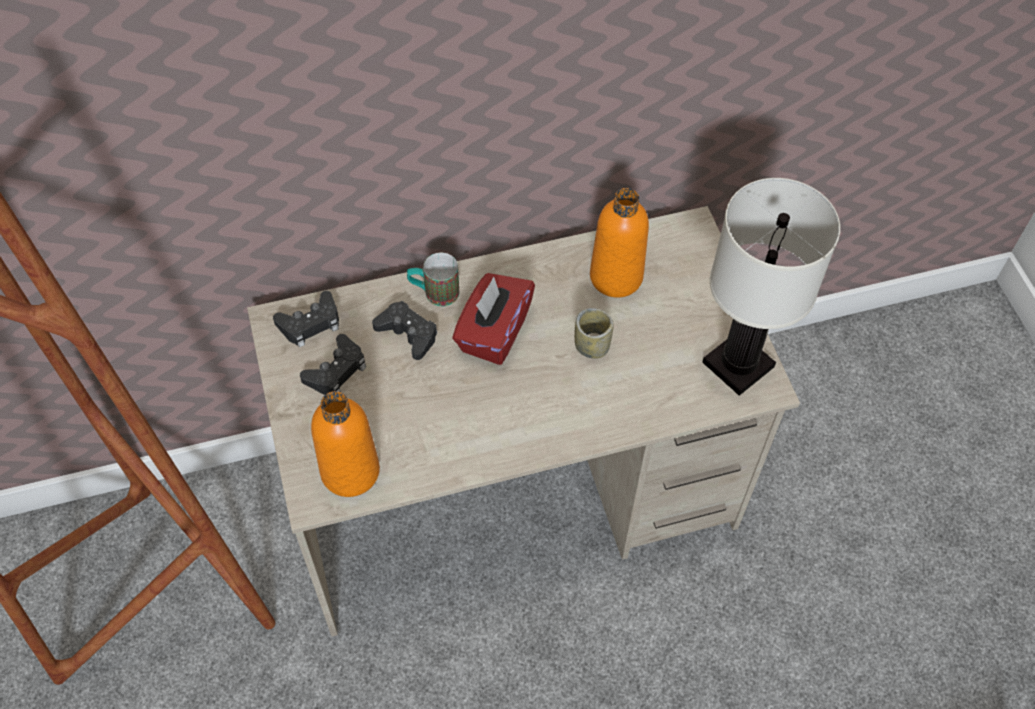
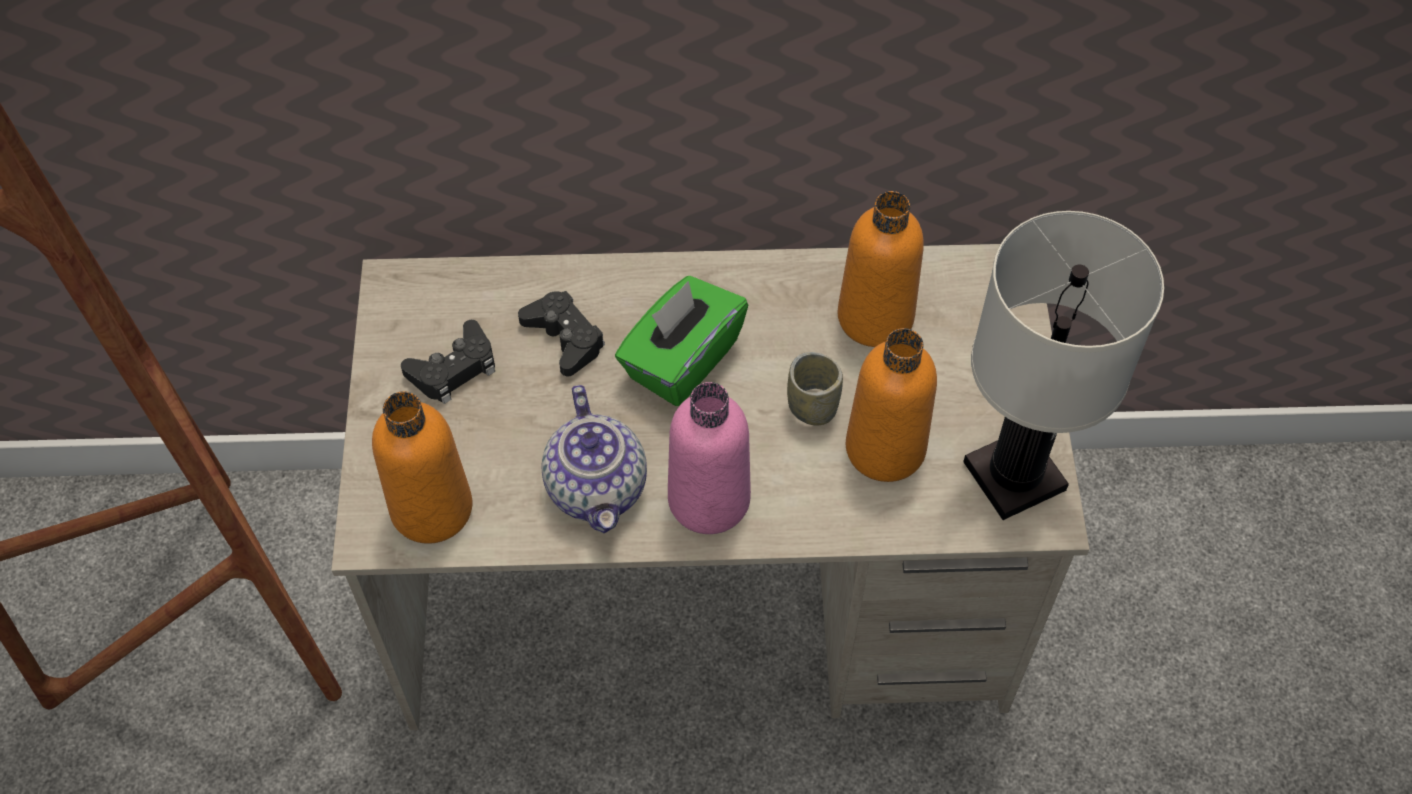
camera: 15 degrees right, 0 degrees up
black game controller [273,291,339,347] -> none
mug [407,253,459,306] -> none
red tissue box [452,273,535,365] -> green tissue box [615,276,748,406]
none -> teapot [541,385,647,533]
none -> pink bottle [668,382,751,534]
none -> orange bottle [846,328,937,482]

